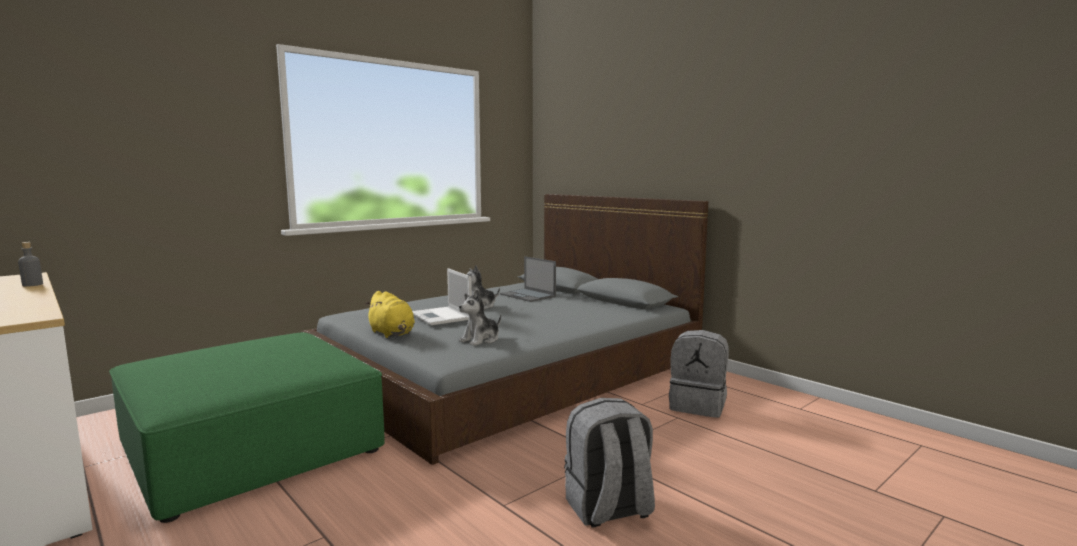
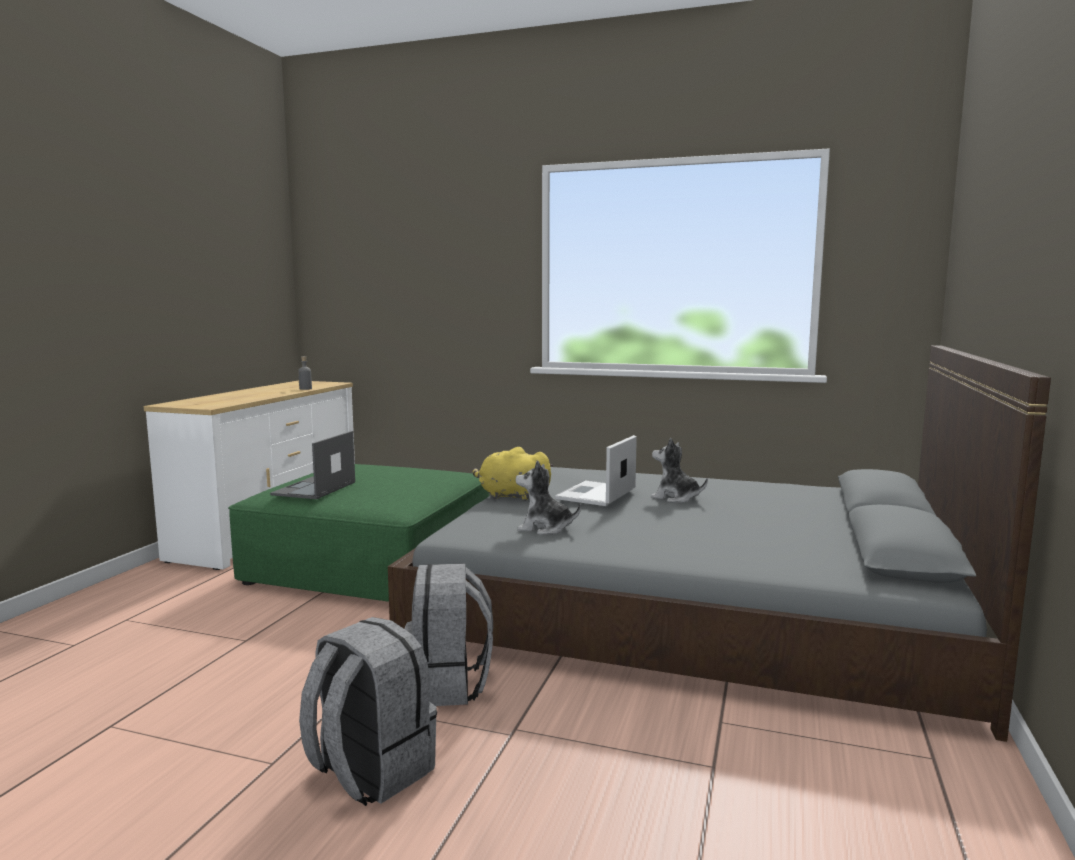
camera: 60 degrees right, 0 degrees up
yellow plush toy [366,291,415,338] -> yellow plush toy turned 90 degrees clockwise [472,447,553,501]
laptop [500,256,556,302] -> laptop moved to [270,431,355,499]
grey backpack [669,330,729,418] -> grey backpack moved to [405,563,493,706]

